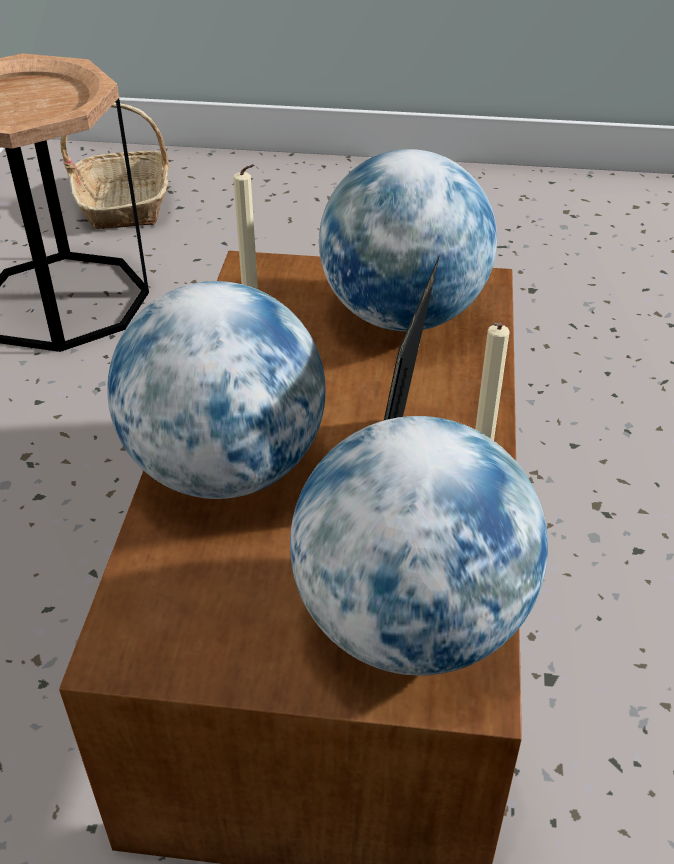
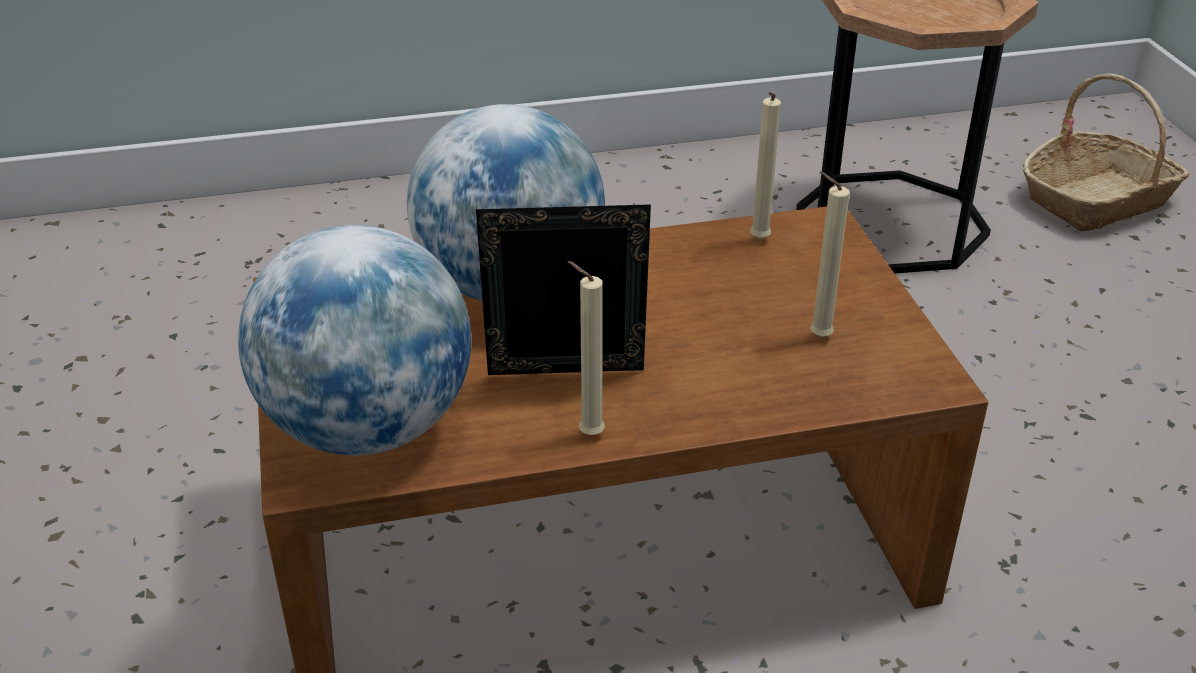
camera: 70 degrees right, 5 degrees down
globe [319,149,497,331] -> beige candle [810,172,850,337]

